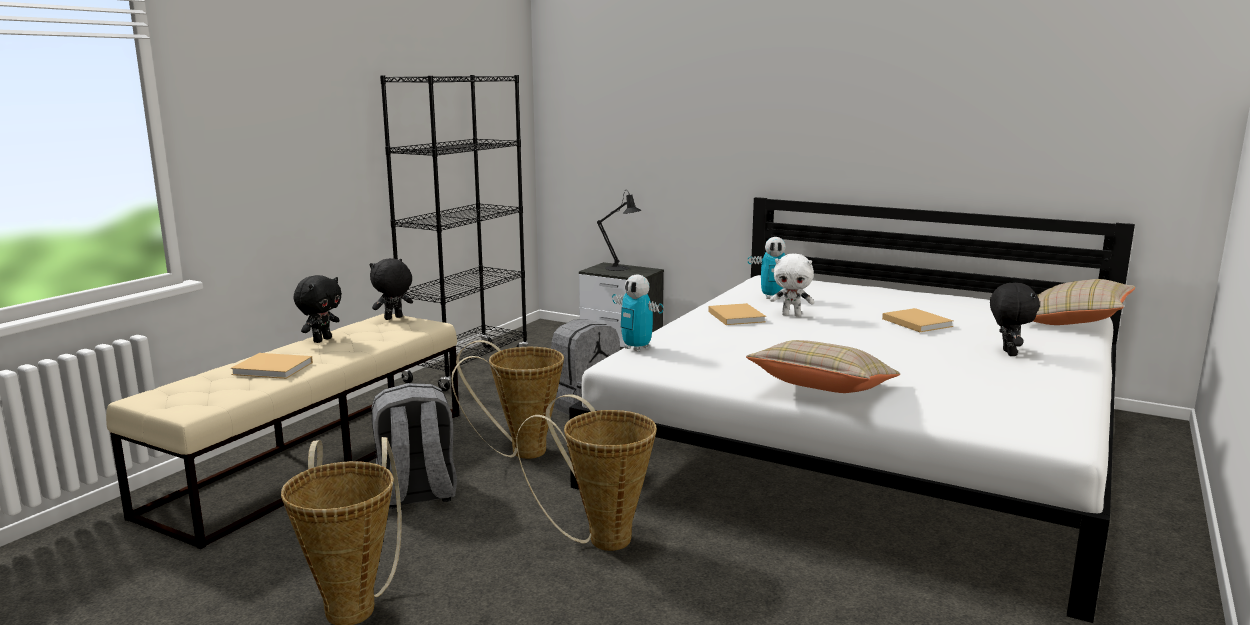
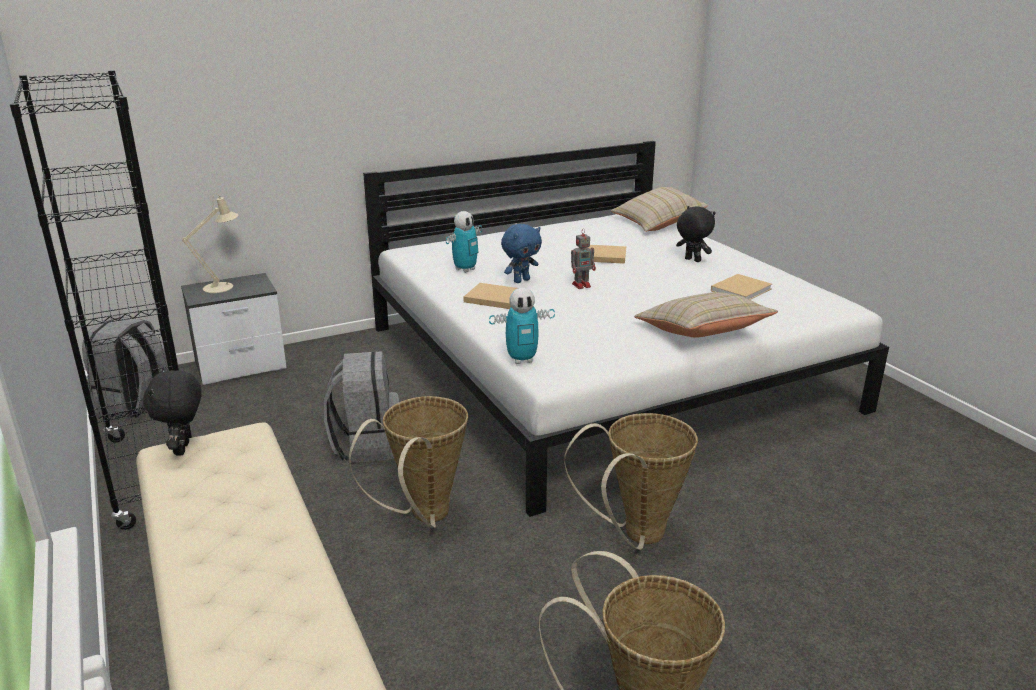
camera: 55 degrees left, 10 degrees up
beige book [231,353,313,379] -> beige book moved to [711,274,772,300]
black plush toy [294,275,342,343] -> none
grey backpack [372,383,457,509] -> grey backpack moved to [82,316,169,419]
black table lamp [597,190,641,271] -> beige table lamp [182,193,238,293]
white plush toy [770,254,814,316] -> blue plush toy [501,224,542,283]
none -> toy robot [571,229,596,289]

